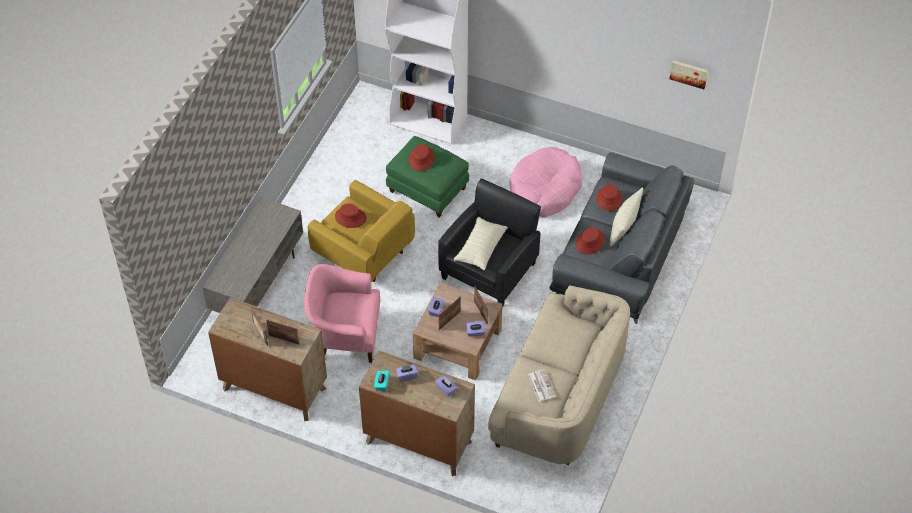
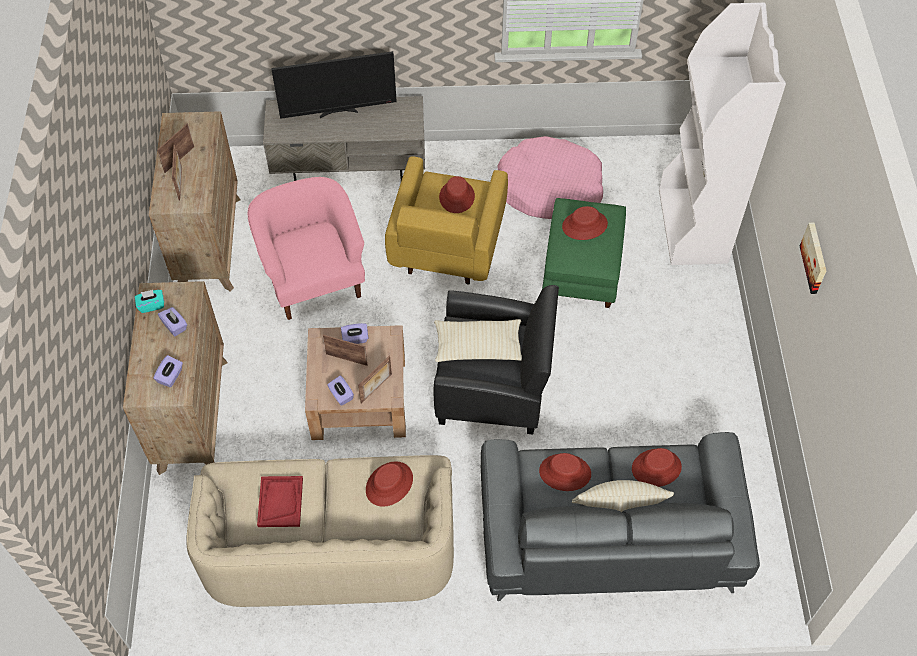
camera: 65 degrees right, 5 degrees up
pink dog bed [510,147,582,217] -> pink dog bed moved to [497,136,603,219]
newspaper [528,369,556,402] -> red tray [257,476,303,527]
picture [670,60,708,89] -> picture moved to [800,222,826,294]
none -> television [271,51,397,119]
none -> red hat [366,462,413,507]

